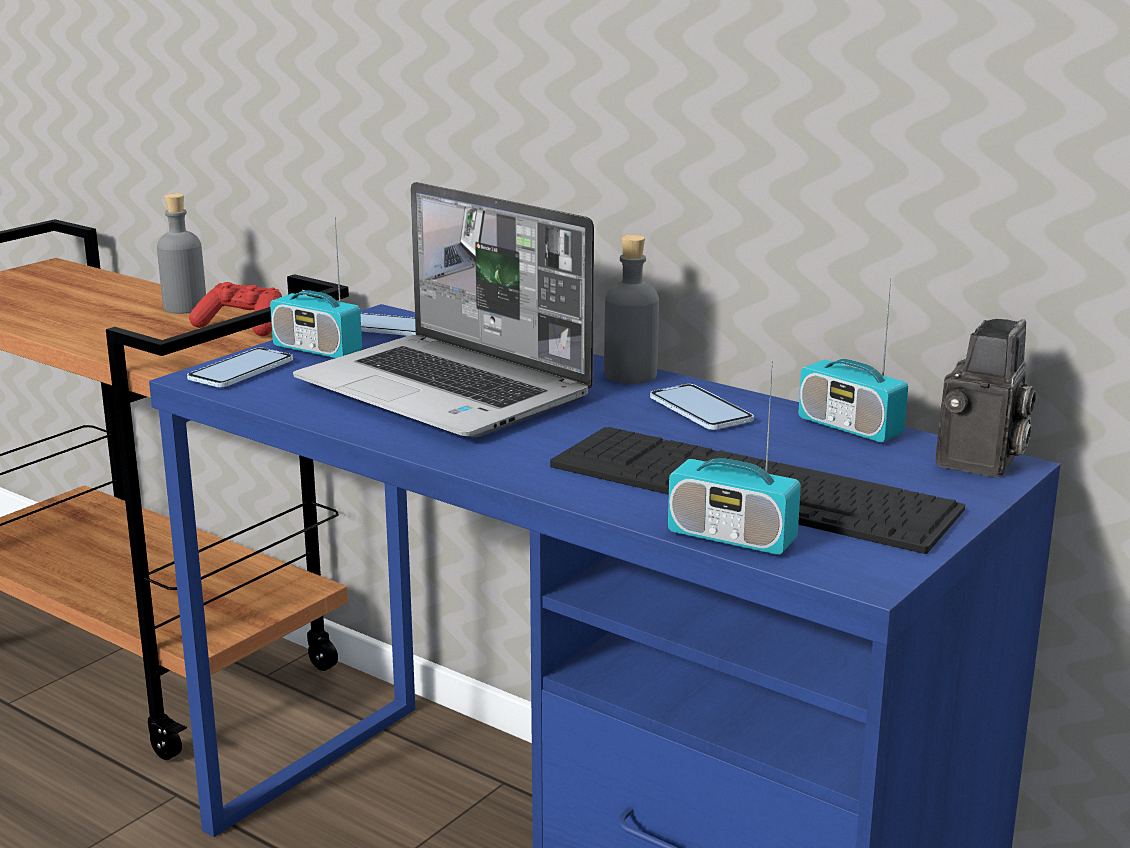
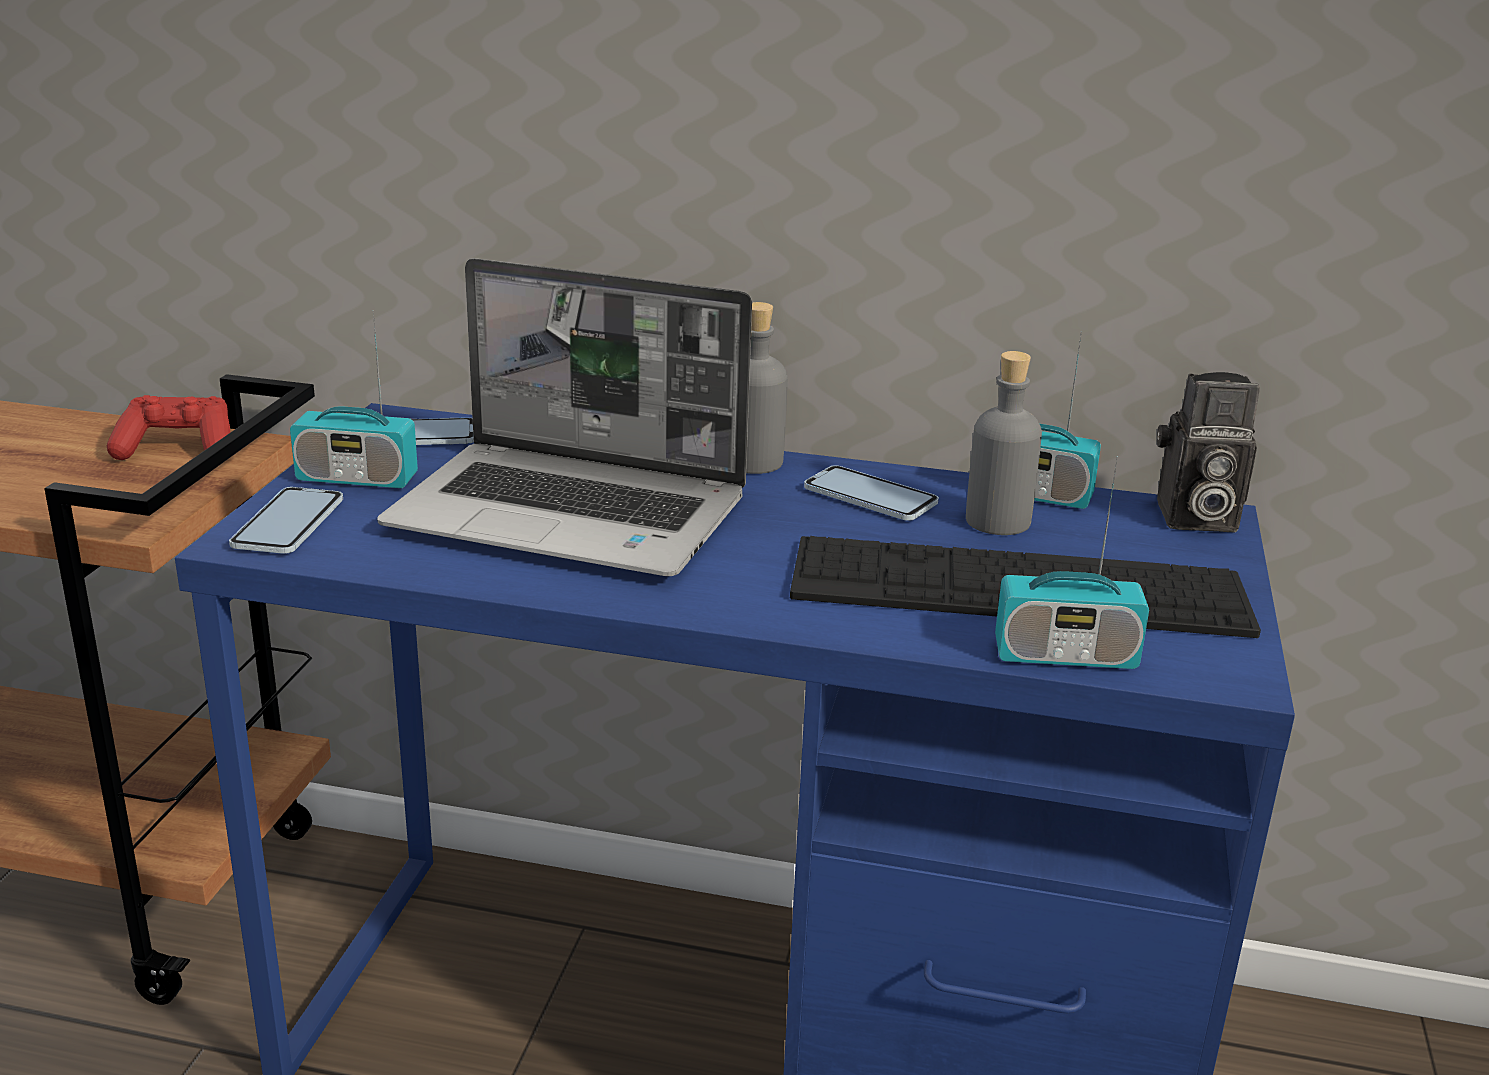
camera: 25 degrees left, 5 degrees up
grey bottle [157,194,206,314] -> grey bottle moved to [966,351,1042,535]
camera [936,319,1036,478] -> camera turned 90 degrees clockwise [1157,372,1260,532]

